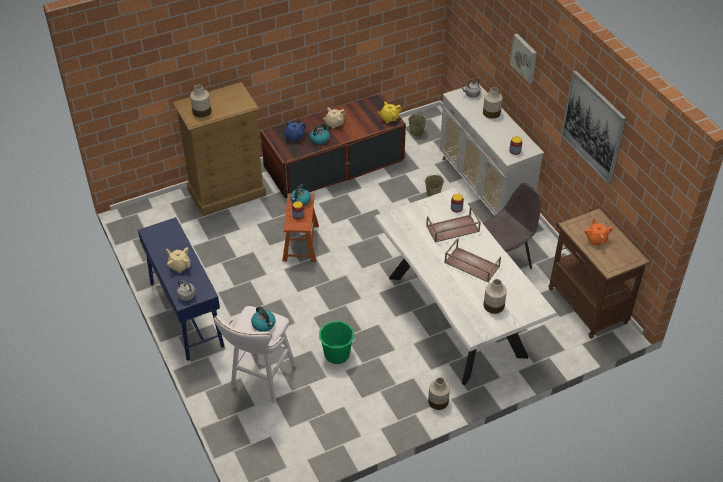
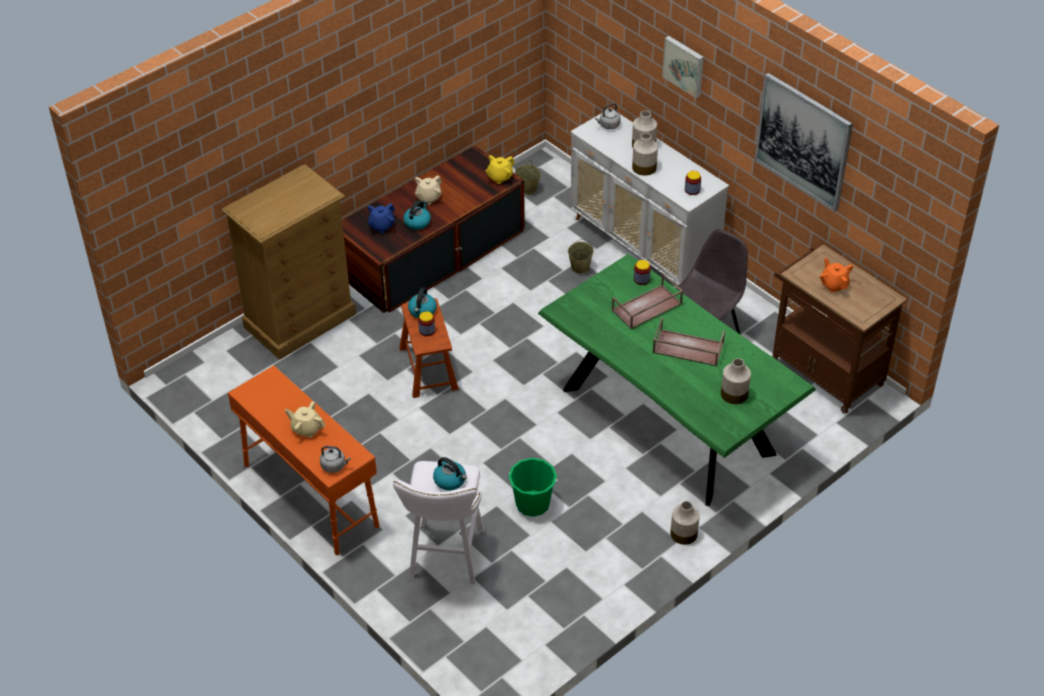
camera: 15 degrees left, 0 degrees up
blue console table [138,217,224,361] -> orange console table [228,365,380,555]
beige vase [190,85,211,118] -> beige vase moved to [632,133,658,176]
white dining table [374,188,558,385] -> green dining table [538,254,816,506]

